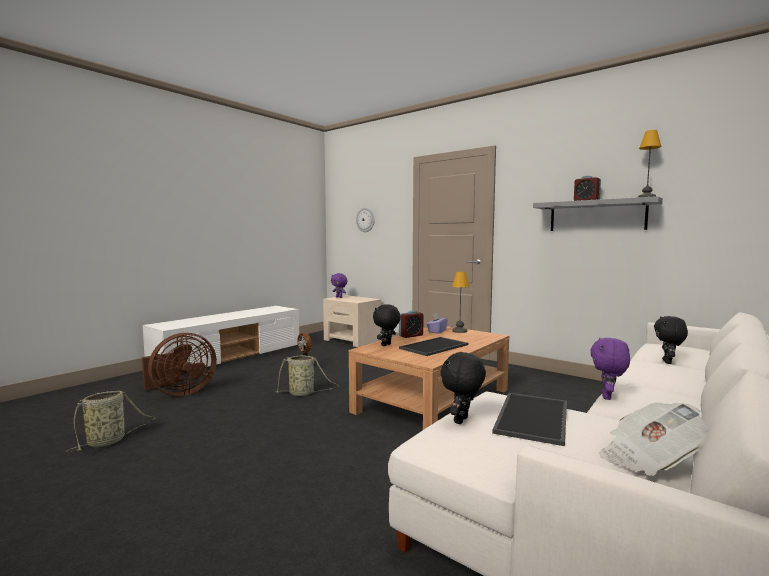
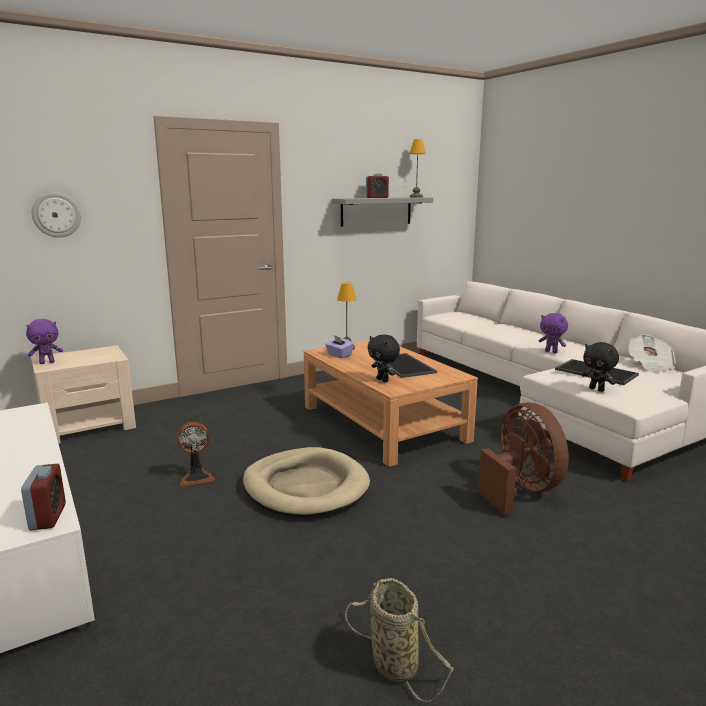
camera: 70 degrees left, 10 degrees up
brown fan [142,333,217,396] -> brown fan moved to [478,403,569,515]
basket [275,355,339,396] -> beige dog bed [243,447,370,517]
alarm clock [399,311,423,338] -> alarm clock moved to [21,464,66,531]
black plush toy [654,316,688,364] -> none

